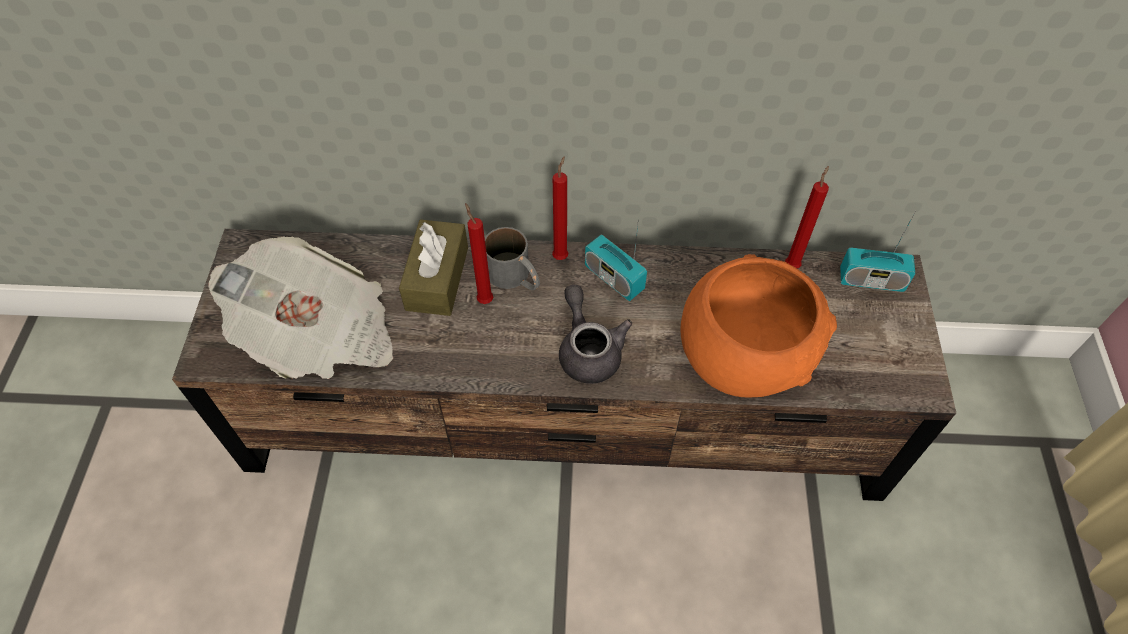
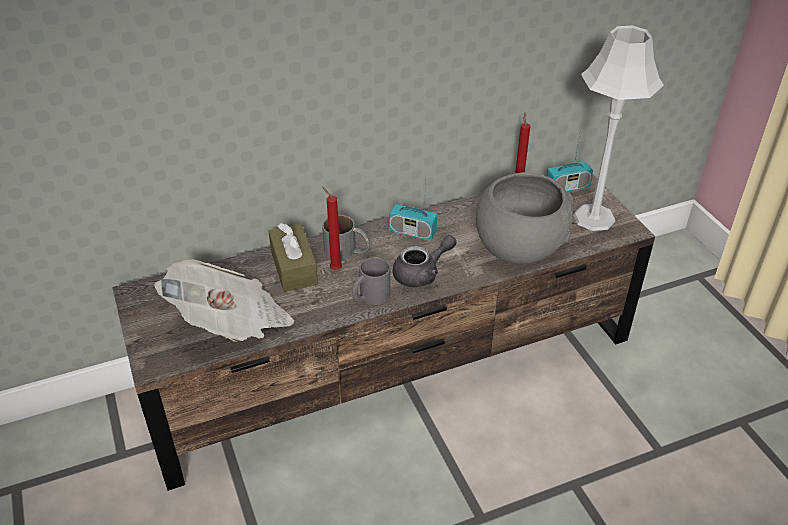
camera: 25 degrees left, 15 degrees down
red candle [552,156,568,260] -> none
grey teapot [559,285,632,384] -> grey teapot turned 105 degrees clockwise [393,235,456,287]
orange bowl [680,254,837,398] -> grey bowl [476,172,573,264]
none -> grey mug [352,257,390,305]
none -> grey table lamp [573,25,664,231]

